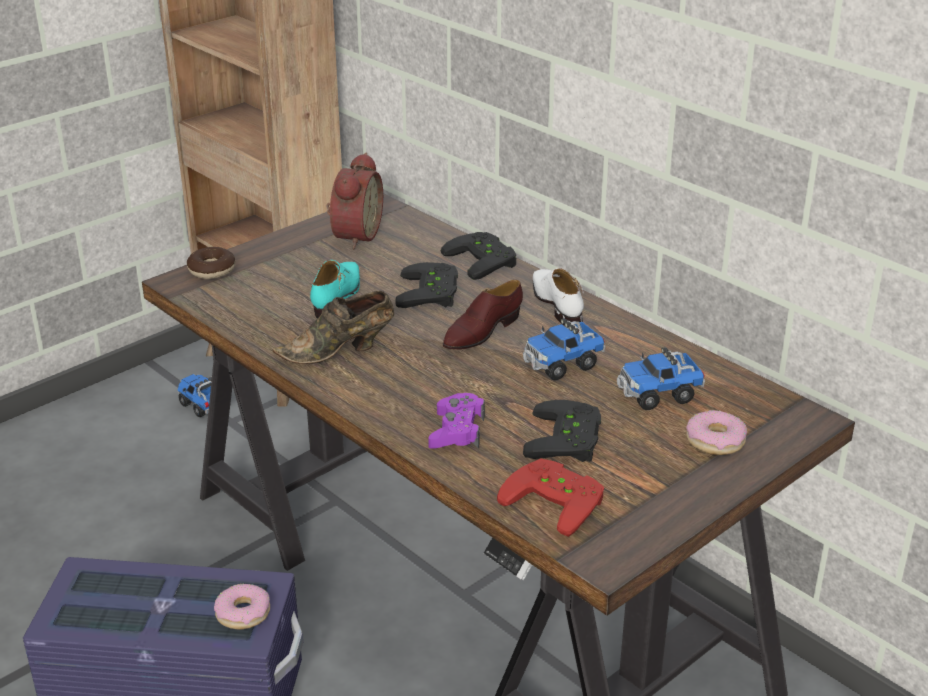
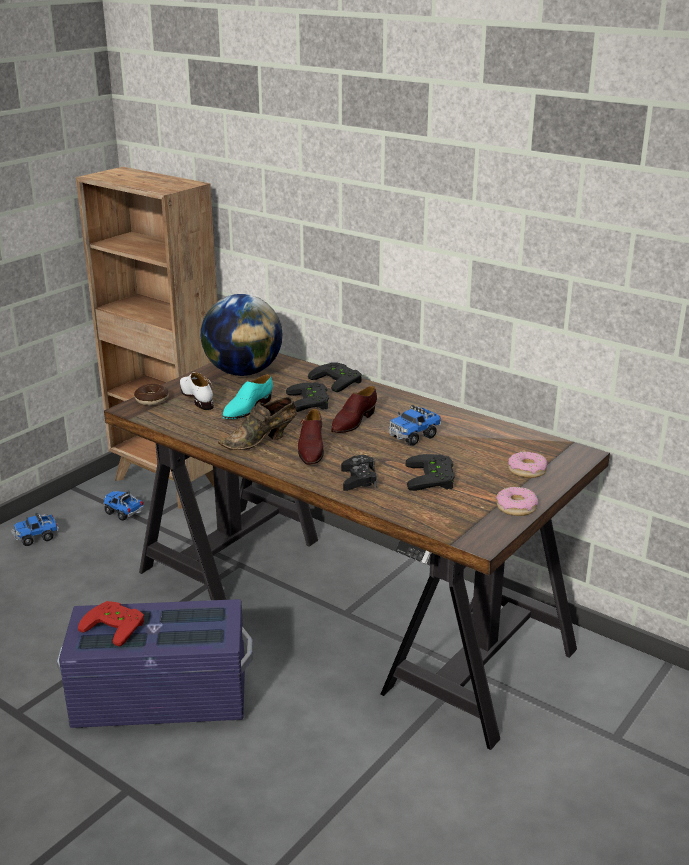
camera: 10 degrees left, 5 degrees down
donut [214,584,270,629] -> donut moved to [496,487,538,516]
turquoise shoe [310,260,360,318] -> turquoise shoe turned 150 degrees counterclockwise [222,374,273,419]
alarm clock [326,153,383,249] -> globe [201,294,282,376]
purple game controller [428,393,485,449] -> black game controller [341,455,377,491]
red game controller [497,459,604,537] -> red game controller moved to [78,601,144,646]
white shoe [533,268,584,326] -> white shoe moved to [180,372,214,410]
toy truck [617,347,705,410] -> toy truck moved to [11,513,59,546]
none -> brown shoe [298,409,324,465]

